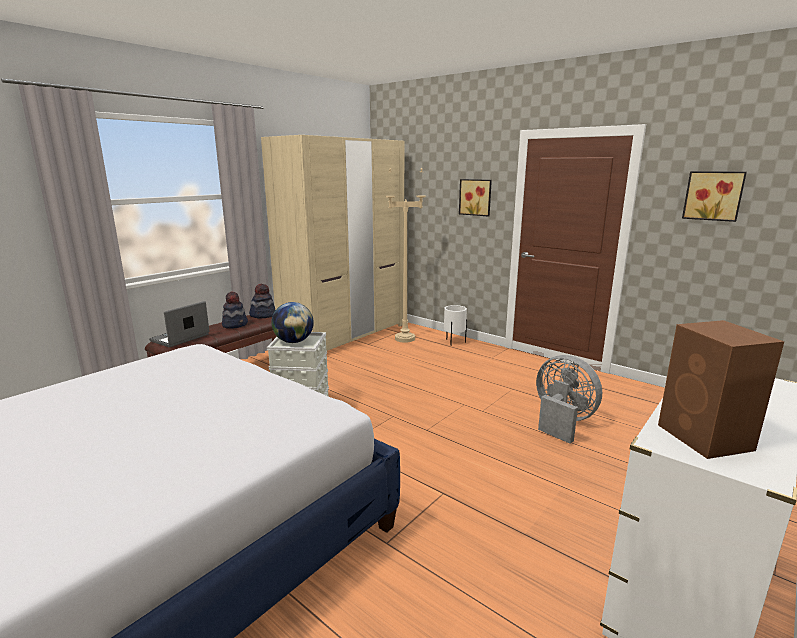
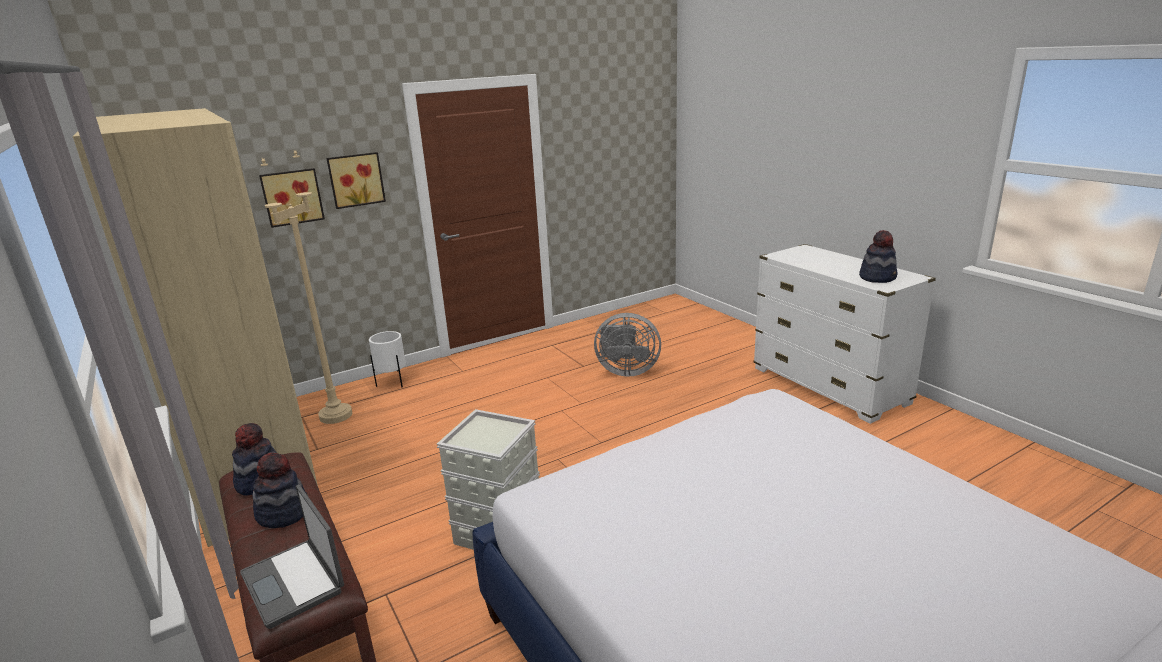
camera: 70 degrees left, 5 degrees up
globe [271,302,314,343] -> none
grey fan [536,355,602,444] -> grey fan turned 150 degrees counterclockwise [594,313,661,377]
brown speaker [658,320,784,459] -> hat [859,230,897,283]
picture [682,171,747,222] -> picture moved to [259,168,325,228]

